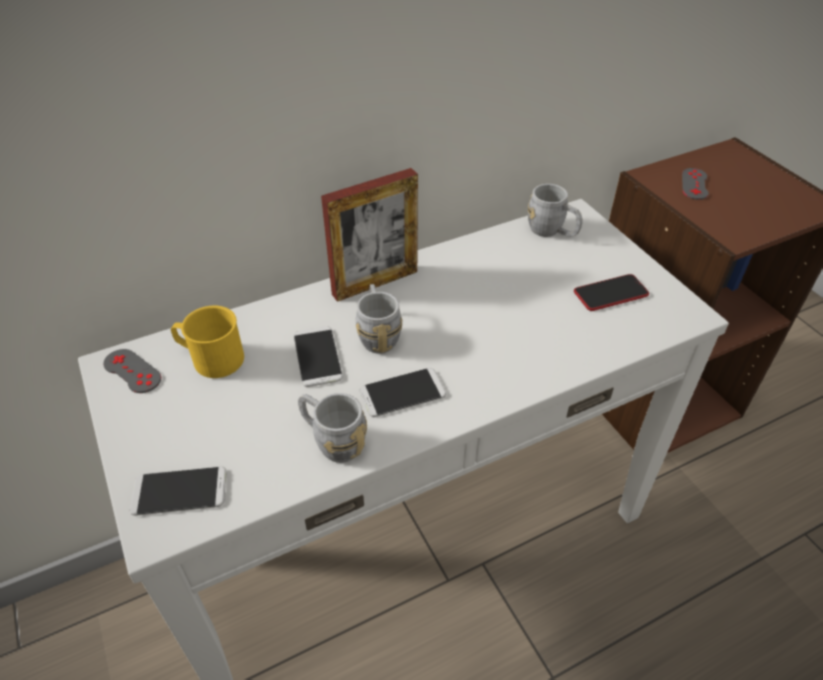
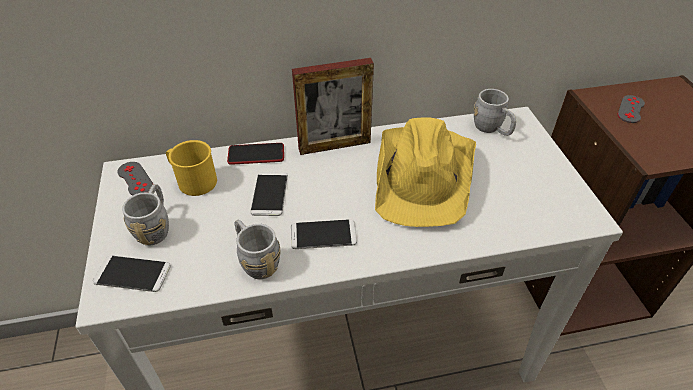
camera: 15 degrees right, 0 degrees up
grey mug [356,284,402,354] -> grey mug moved to [122,184,169,245]
phone [574,274,649,311] -> phone moved to [227,143,284,165]
none -> yellow hat [375,117,476,227]

